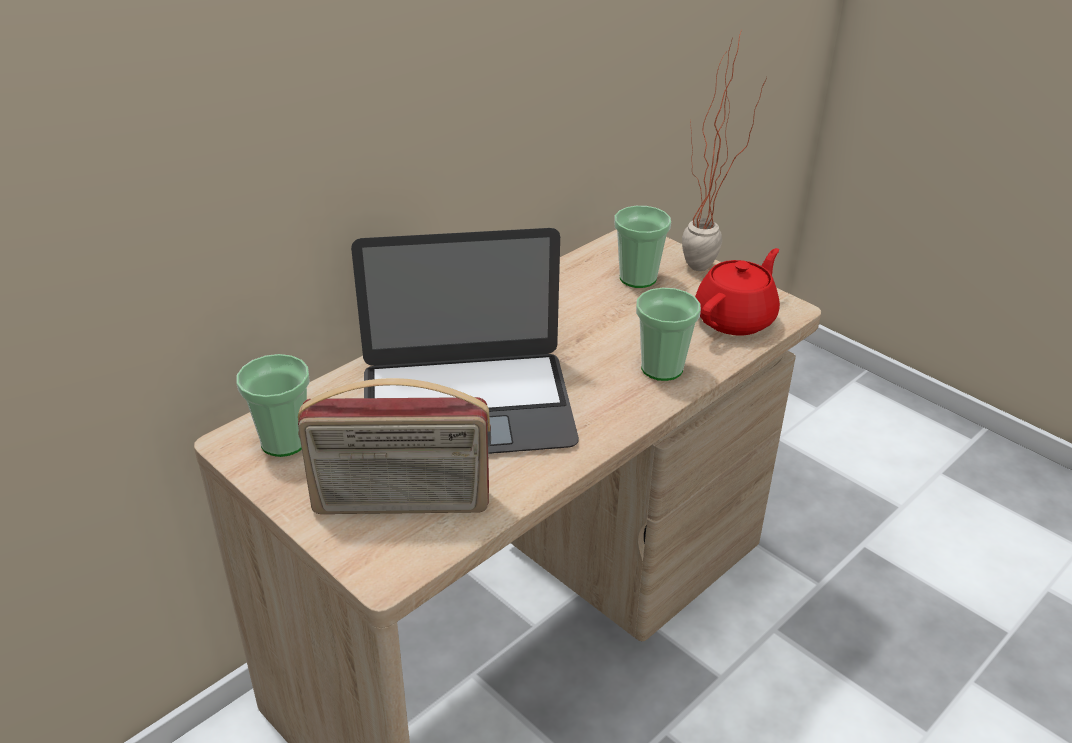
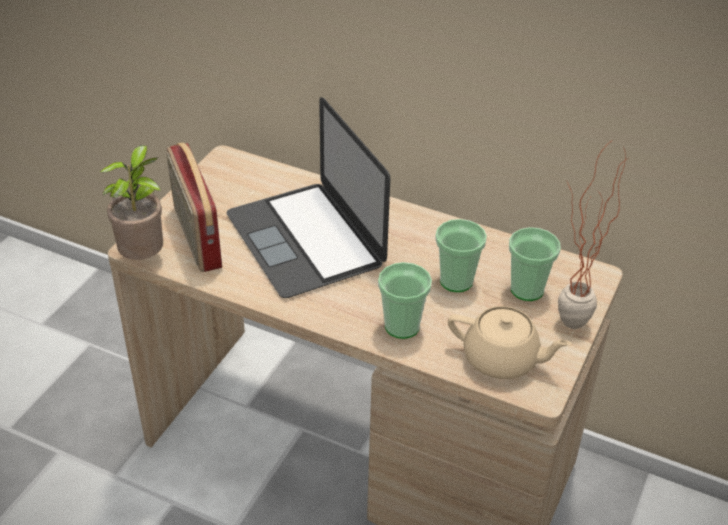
camera: 70 degrees right, 5 degrees up
cup [236,354,310,457] -> cup moved to [435,219,487,292]
red teapot [695,248,780,336] -> beige teapot [448,306,572,379]
none -> potted plant [99,145,163,260]

